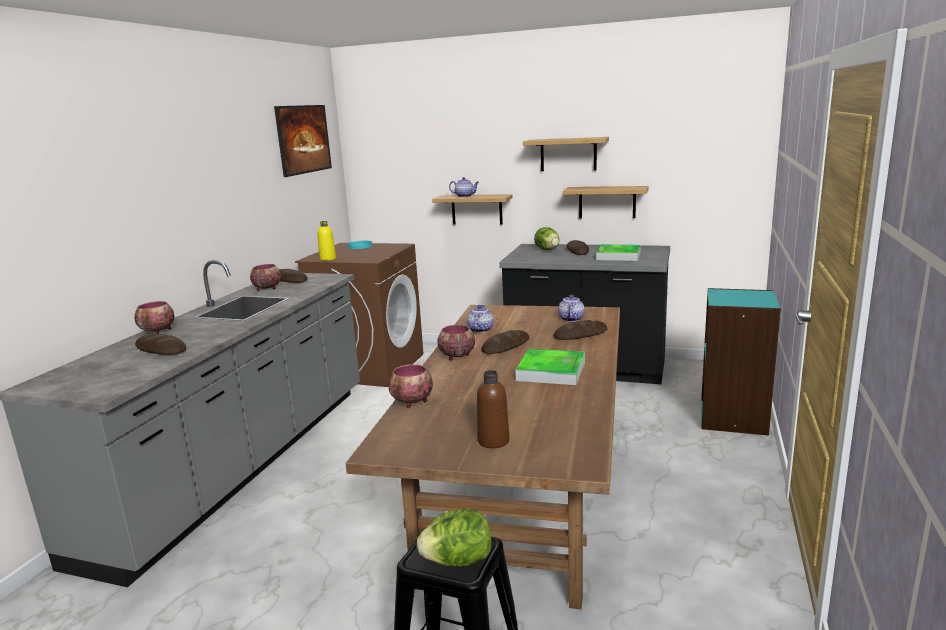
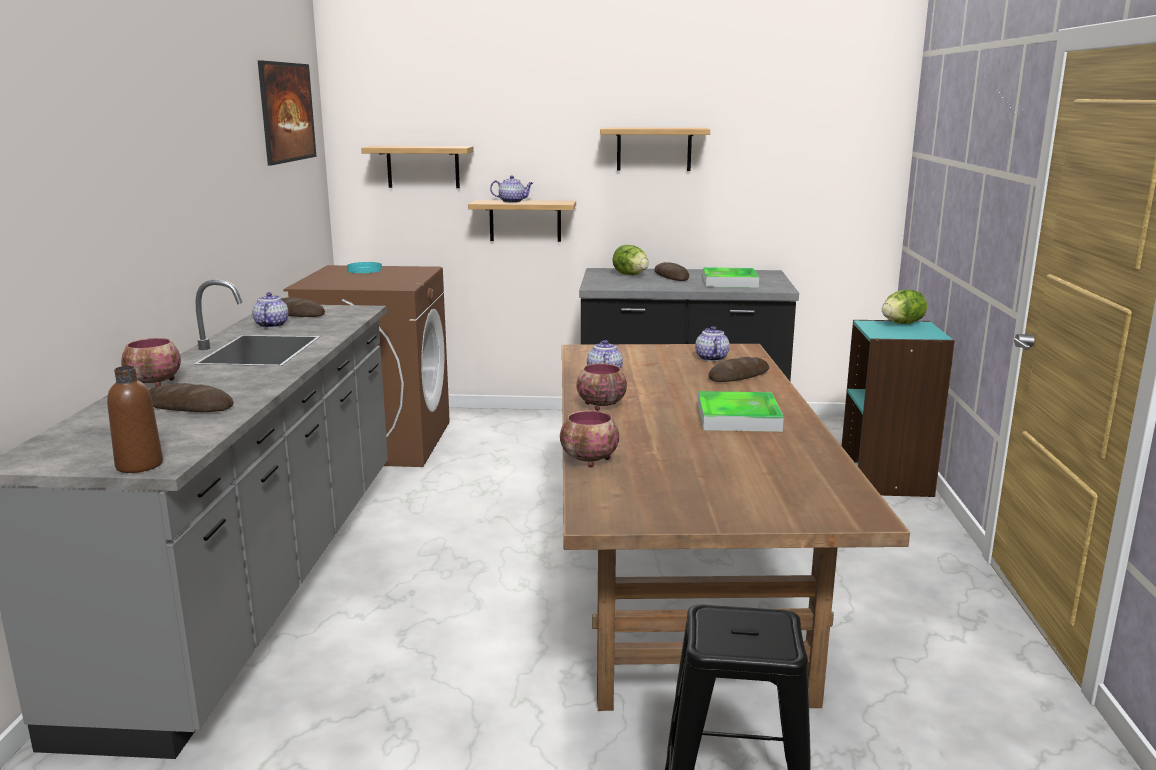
camera: 15 degrees left, 0 degrees up
bowl [250,264,281,291] -> teapot [252,292,288,328]
yellow bottle [317,221,336,261] -> none
lettuce [417,509,491,567] -> lettuce moved to [882,290,927,324]
brown bottle [477,370,510,448] -> brown bottle moved to [107,366,163,473]
bread [481,330,529,354] -> none
shelf [563,186,649,218] -> shelf moved to [361,146,474,188]

